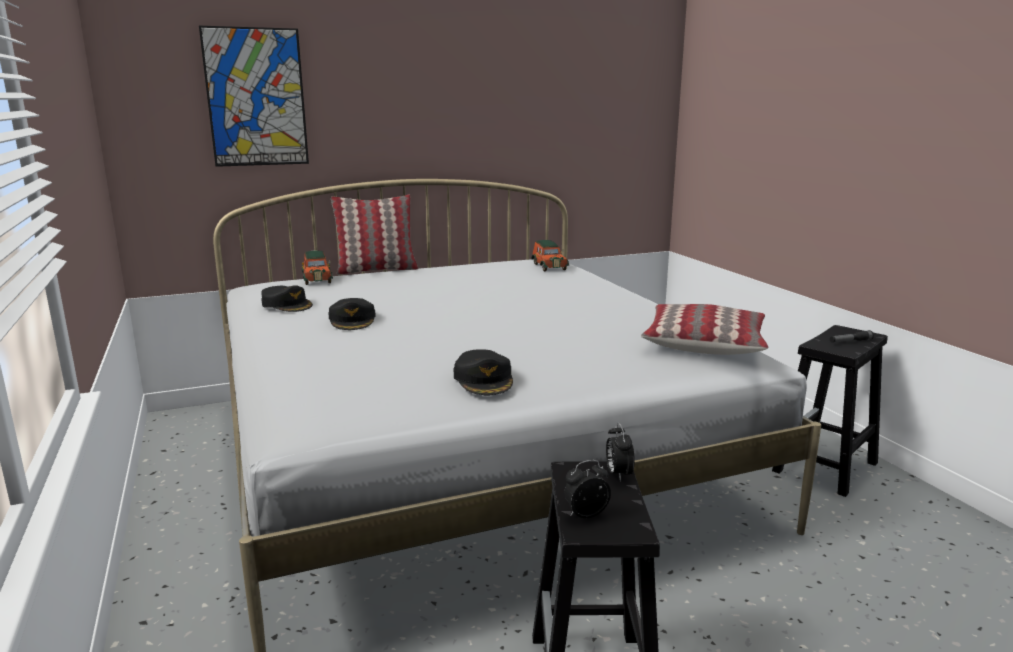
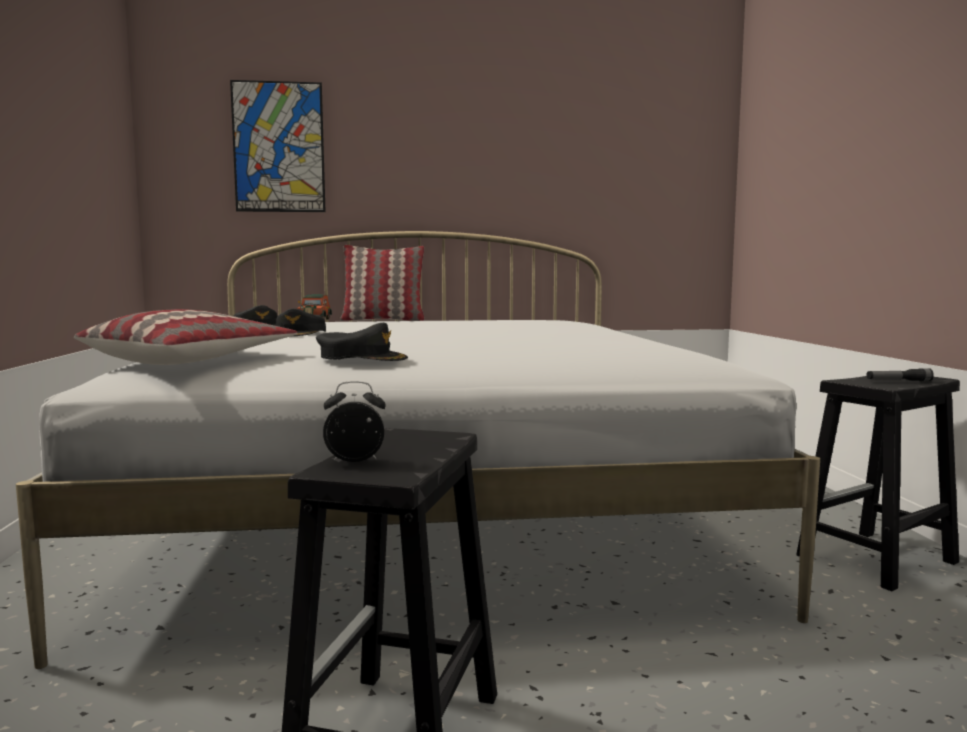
camera: 15 degrees right, 10 degrees down
black cap [454,349,513,395] -> black cap turned 75 degrees counterclockwise [316,323,408,361]
toy car [531,240,569,271] -> none
alarm clock [606,422,634,481] -> none
pillow [641,304,768,355] -> pillow moved to [74,309,297,365]

